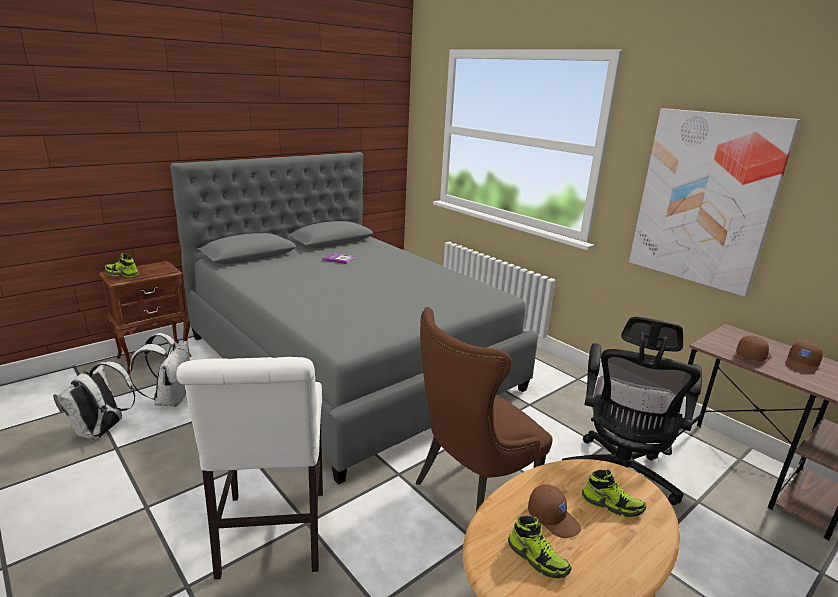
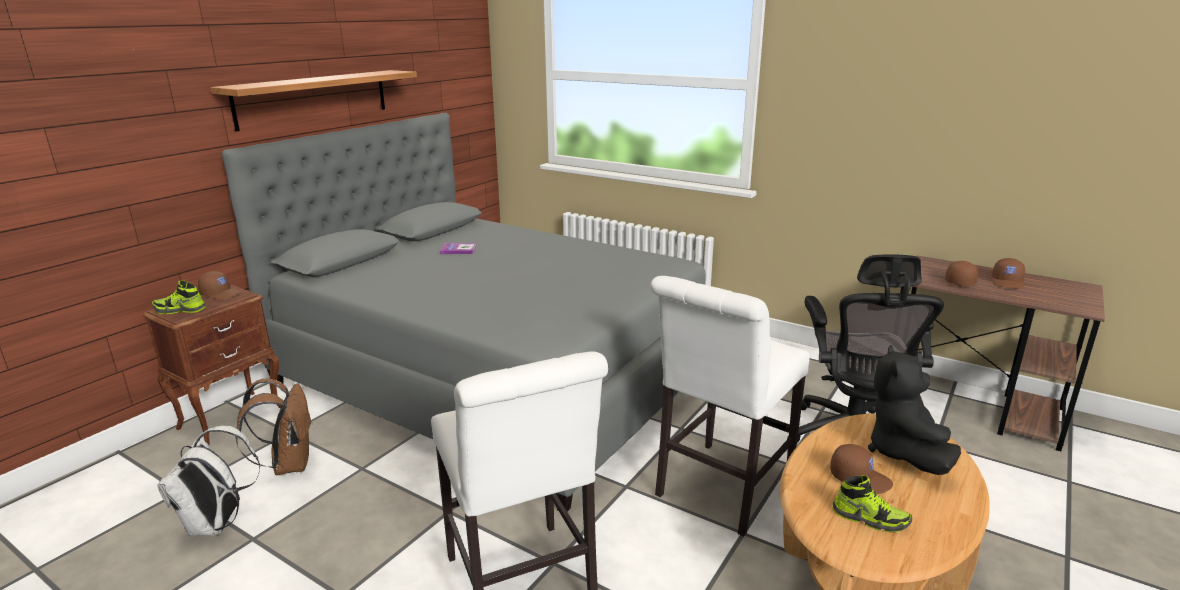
camera: 15 degrees left, 0 degrees up
white backpack [129,333,190,407] -> brown backpack [235,379,313,475]
brown chair [416,307,553,511] -> white stool [651,276,810,537]
shoe [582,469,646,517] -> black plush toy [868,345,961,475]
picture [629,108,800,297] -> none
none -> brown cap [198,271,241,300]
none -> shelf [210,70,417,132]

